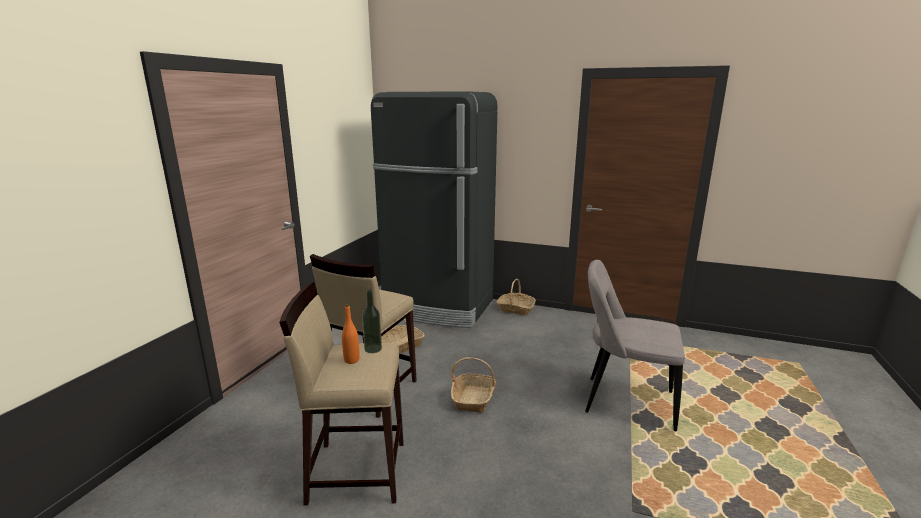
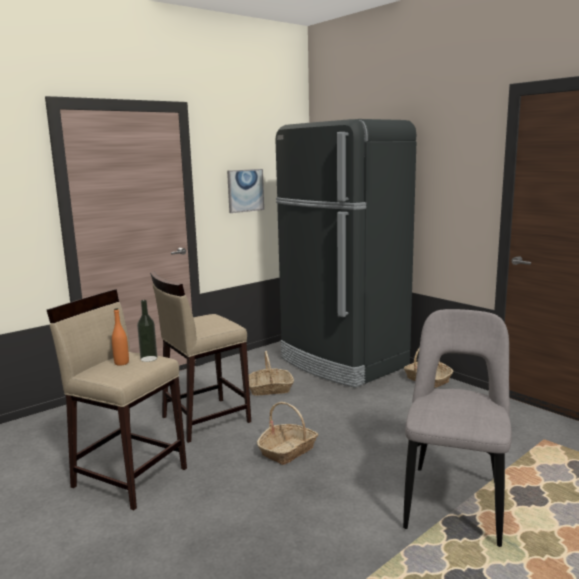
camera: 30 degrees right, 5 degrees down
grey chair [585,260,685,431] -> grey chair turned 60 degrees clockwise [403,309,512,547]
none -> picture [227,169,264,213]

